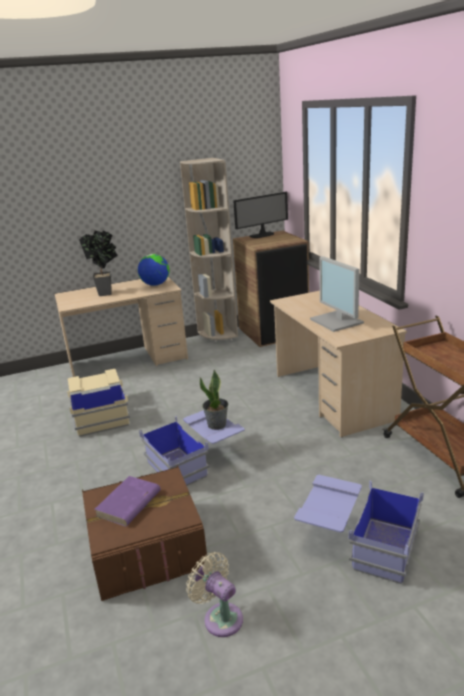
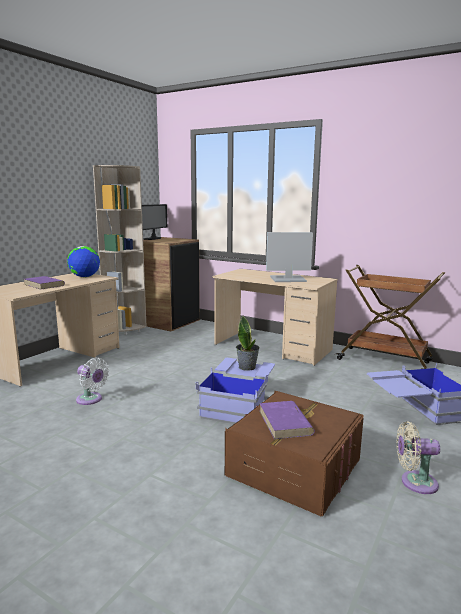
camera: 40 degrees left, 10 degrees down
beige storage box [67,369,130,437] -> white fan [76,358,109,405]
potted plant [79,231,118,296] -> purple book [24,276,65,289]
monitor [310,256,364,332] -> monitor turned 150 degrees clockwise [266,232,313,282]

